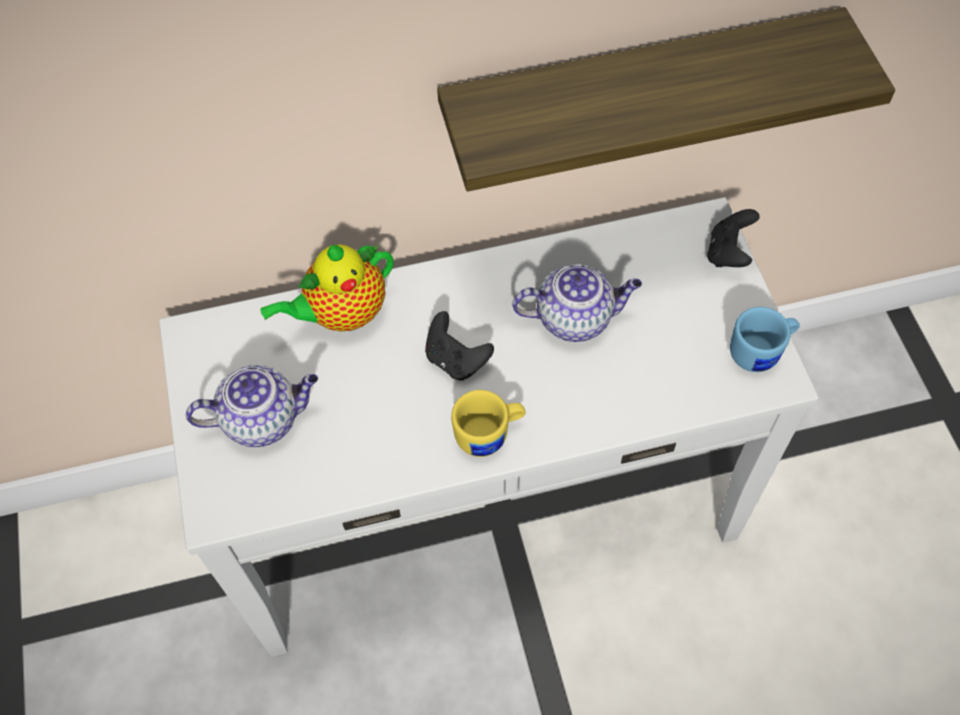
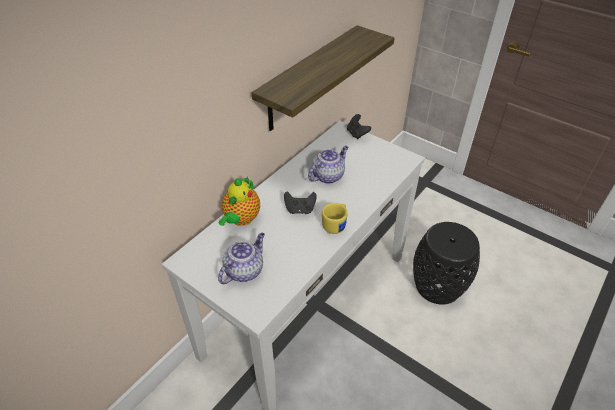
camera: 40 degrees left, 15 degrees down
blue mug [730,307,800,372] -> none
none -> black stool [413,222,480,305]

